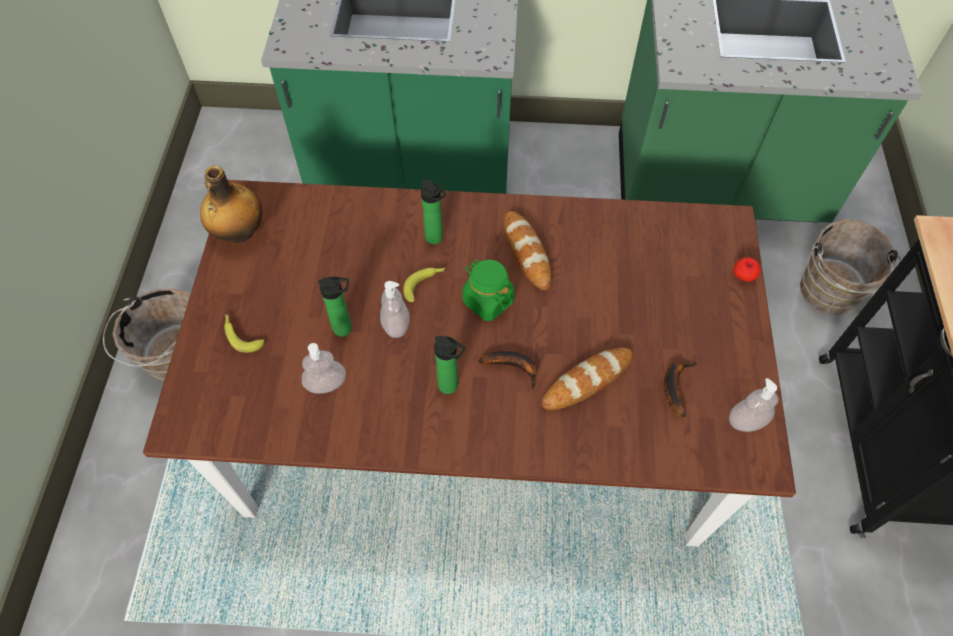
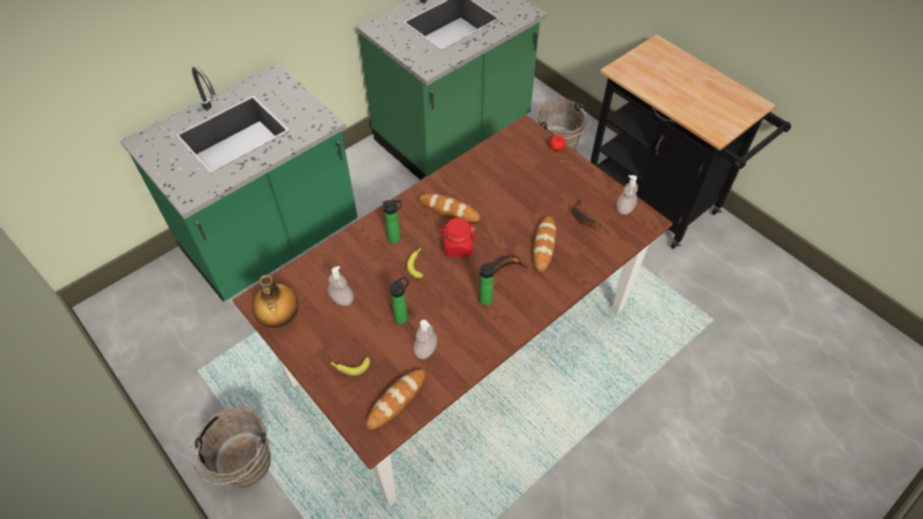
camera: 45 degrees left, 5 degrees down
soap dispenser [380,281,409,338] -> soap dispenser moved to [328,266,354,306]
green jar [462,260,515,321] -> red jar [439,218,476,257]
none -> bread [366,369,426,430]

